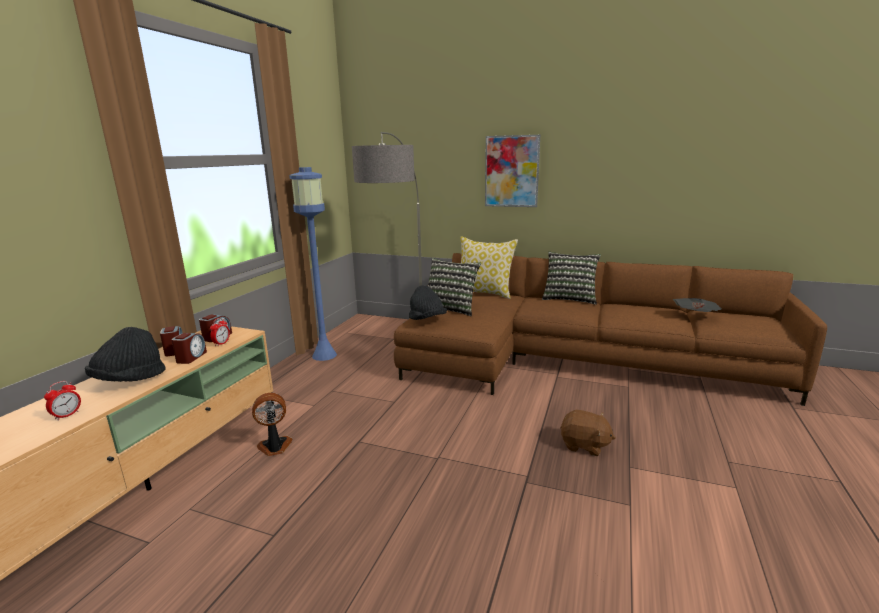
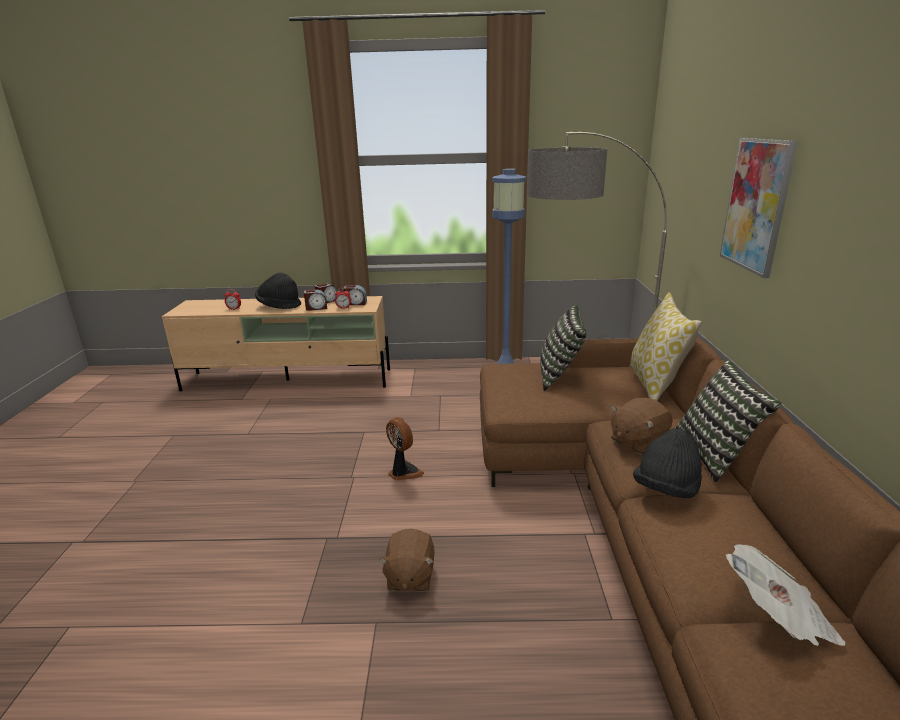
camera: 70 degrees right, 5 degrees up
fan [252,393,292,456] -> fan moved to [386,417,424,481]
black hat [409,285,447,320] -> black hat moved to [633,428,702,498]
none -> brown plush toy [610,398,673,455]

